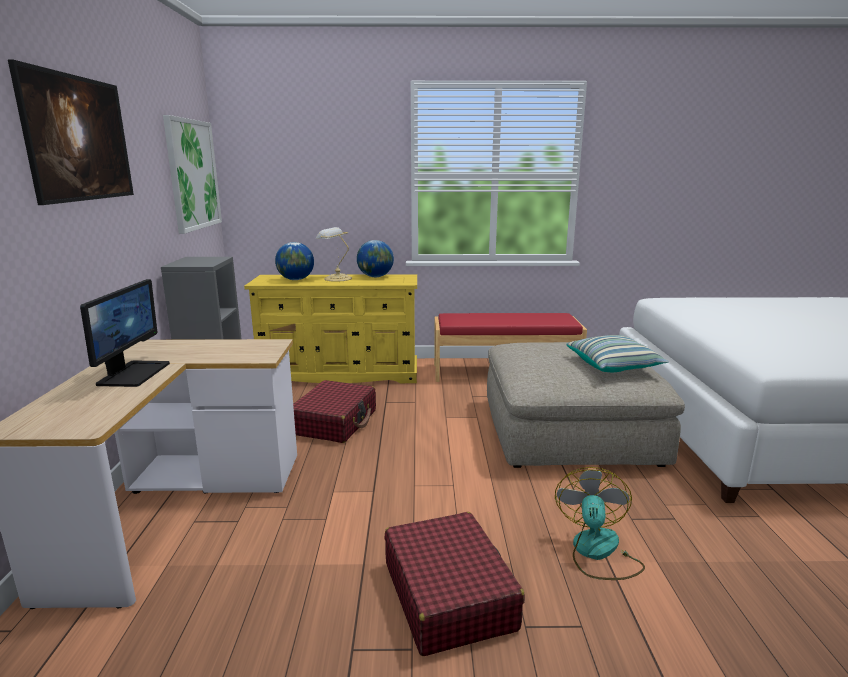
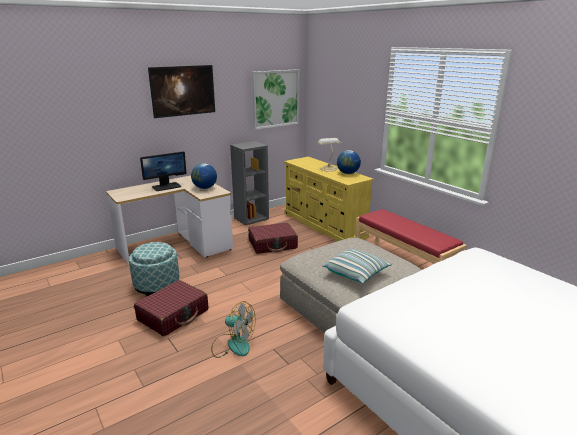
camera: 55 degrees right, 5 degrees up
globe [275,242,314,280] -> globe moved to [191,163,217,189]
fan [555,467,645,580] -> fan turned 45 degrees clockwise [211,301,256,358]
none -> ottoman [129,242,179,296]

